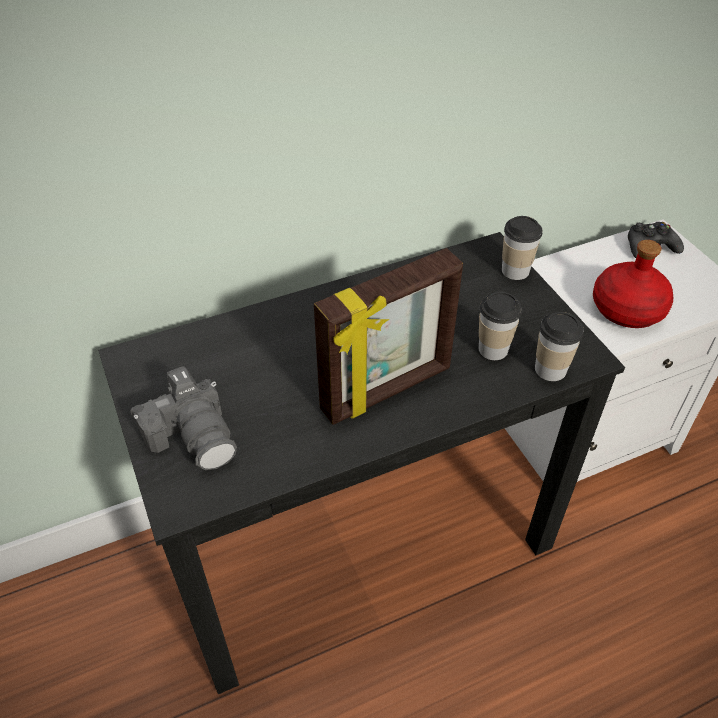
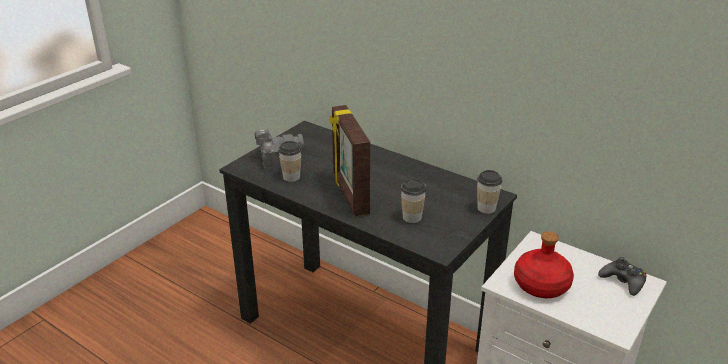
camera: 60 degrees right, 15 degrees down
camera [130,366,237,470] -> camera turned 135 degrees counterclockwise [255,130,304,171]
picture frame [314,248,463,425] -> picture frame turned 45 degrees clockwise [329,105,370,216]
cup [535,312,584,381] -> cup moved to [278,141,302,182]

